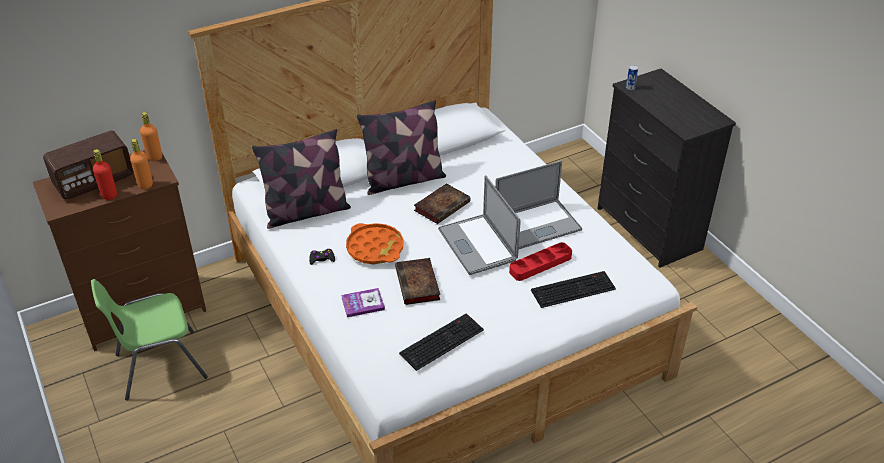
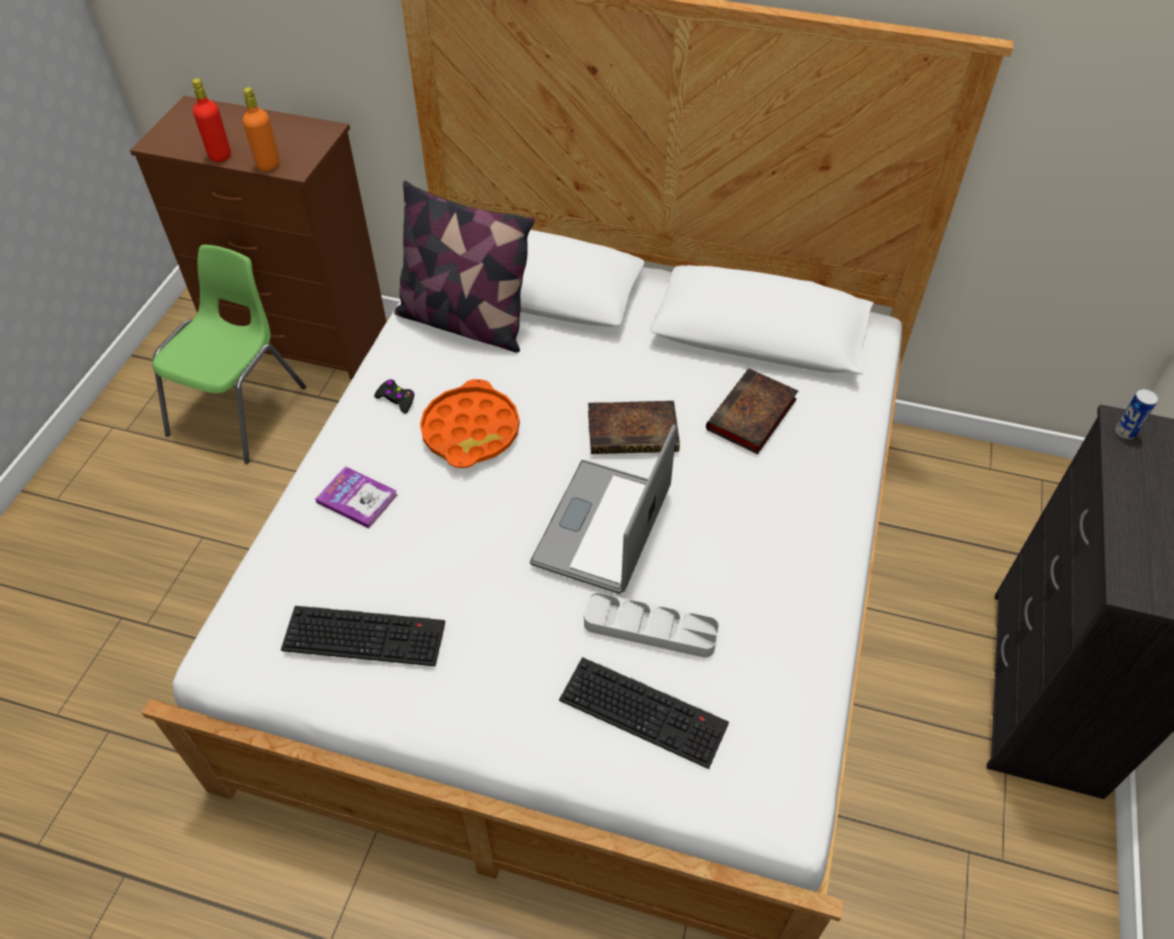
camera: 45 degrees right, 10 degrees up
radio [43,131,133,199] -> none
green chair [91,279,208,401] -> green chair turned 90 degrees clockwise [152,244,306,464]
orange bottle [140,112,162,161] -> none
pillow [357,100,446,195] -> none
book [395,258,440,305] -> book moved to [706,369,798,454]
laptop [495,161,582,249] -> none
red tray [509,242,572,281] -> grey tray [584,593,719,658]

